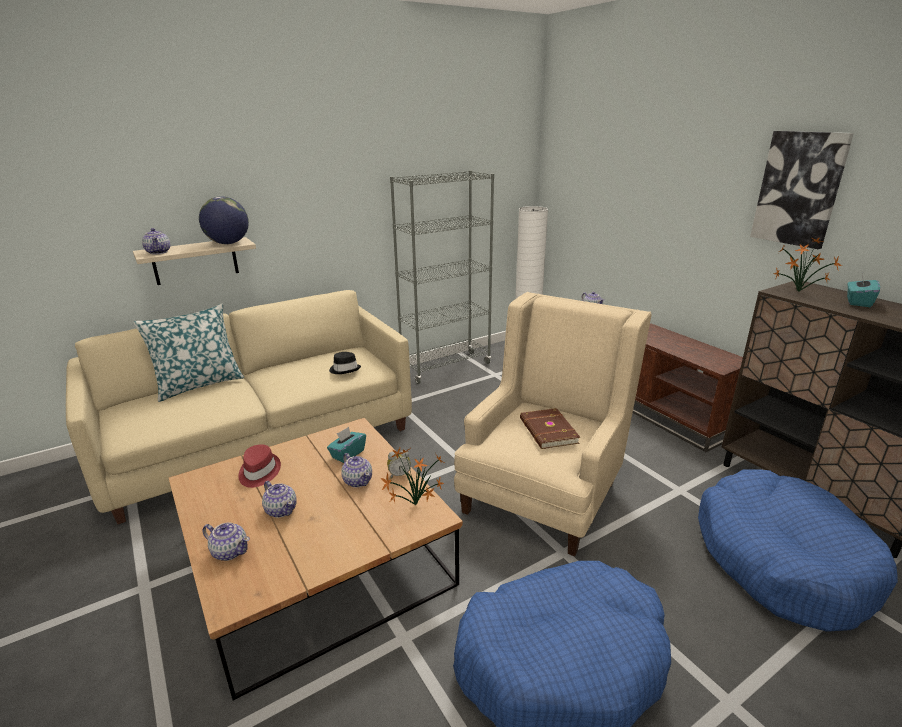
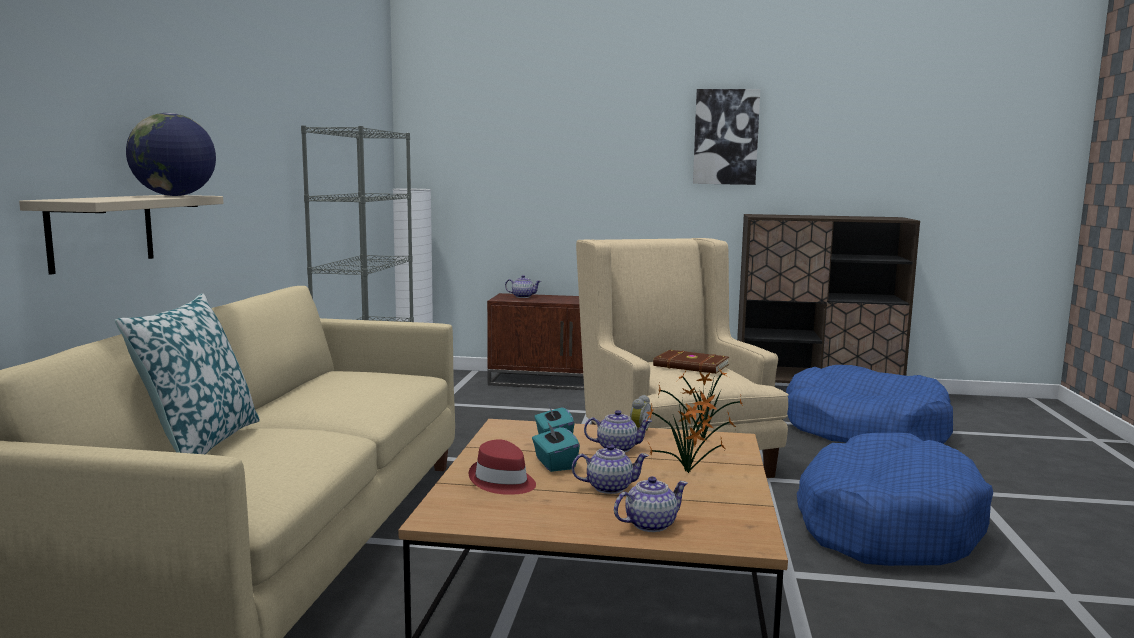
camera: 50 degrees left, 15 degrees down
teapot [142,228,171,254] -> none
black hat [329,352,361,374] -> none
potted plant [774,237,842,291] -> potted plant moved to [646,387,736,473]
turquoise tissue box [847,272,880,307] -> turquoise tissue box moved to [532,421,580,472]

